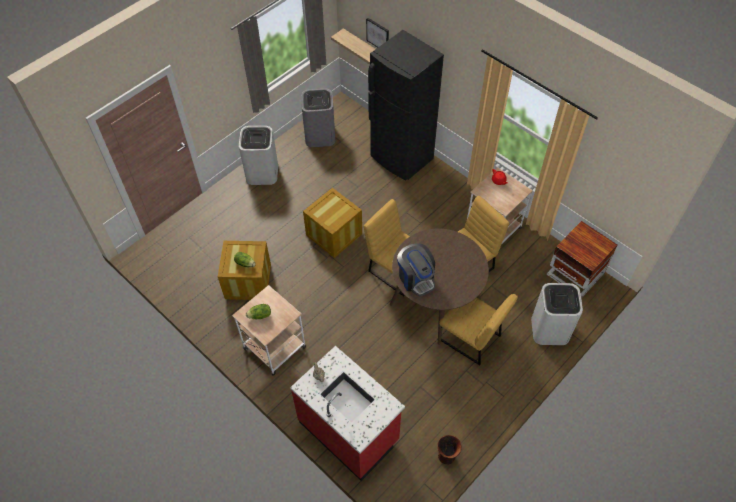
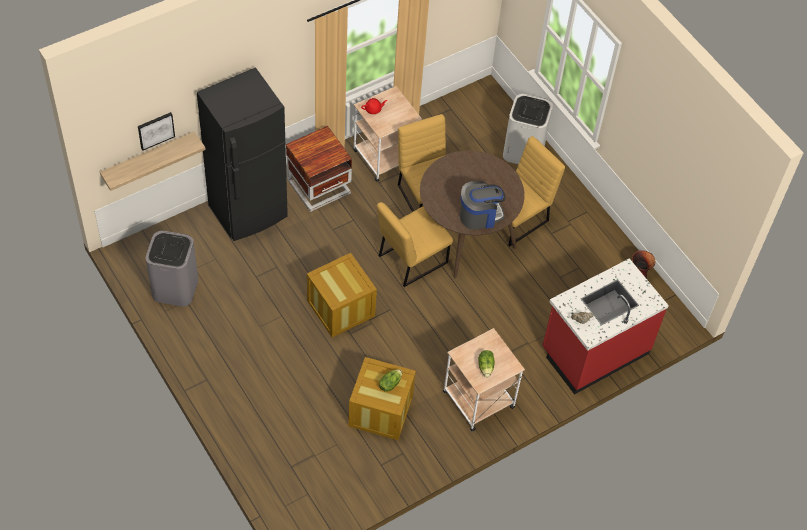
camera: 80 degrees left, 0 degrees up
white trash can [239,126,278,185] -> none
nightstand [546,221,618,298] -> nightstand moved to [286,126,352,212]

